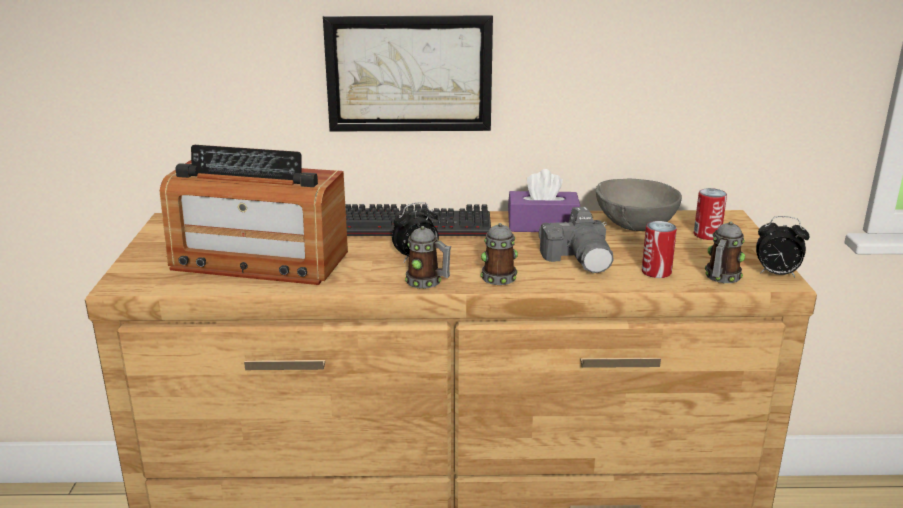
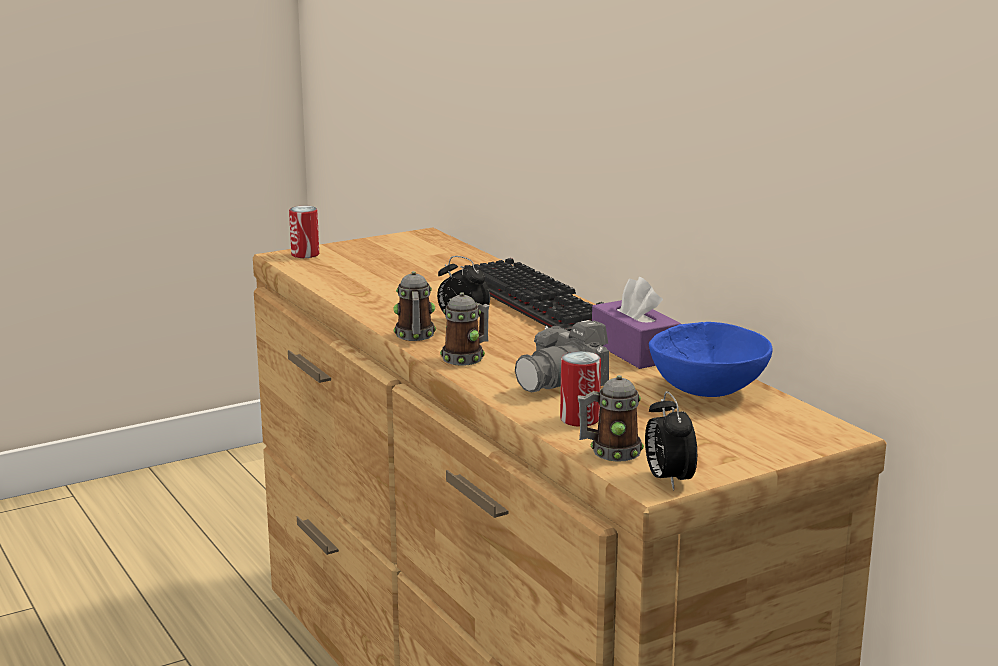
camera: 60 degrees right, 5 degrees down
radio [160,145,348,285] -> none
picture [323,15,493,131] -> none
grey bowl [596,179,682,231] -> blue bowl [649,322,773,397]
can [694,188,727,240] -> can moved to [289,206,319,258]

